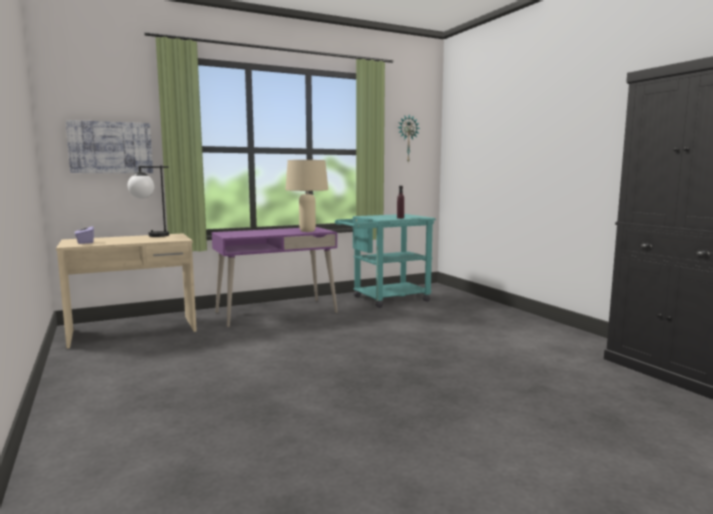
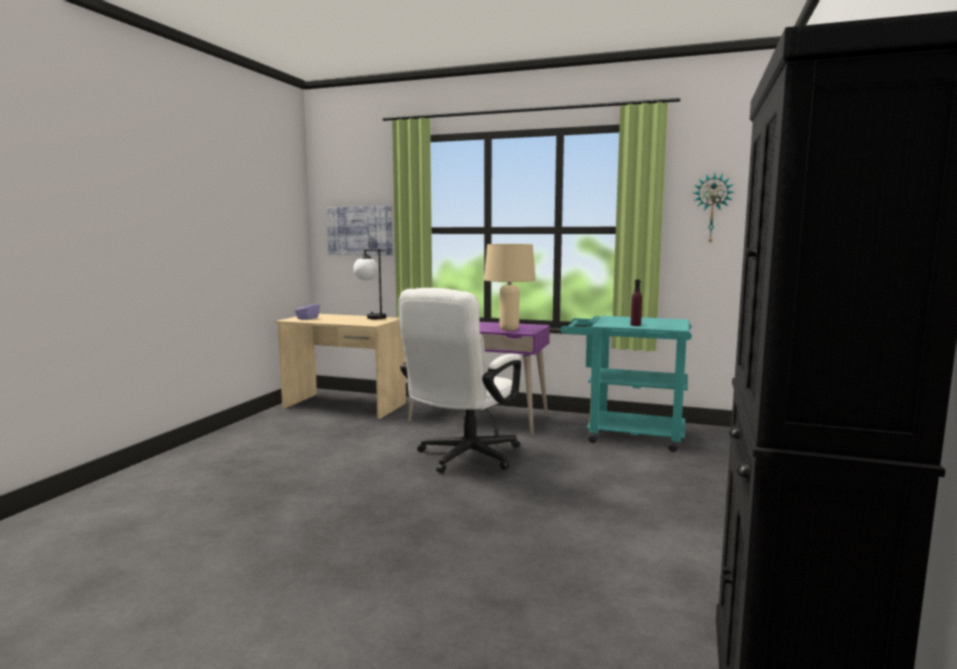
camera: 45 degrees right, 0 degrees up
none -> white office chair [399,288,521,473]

